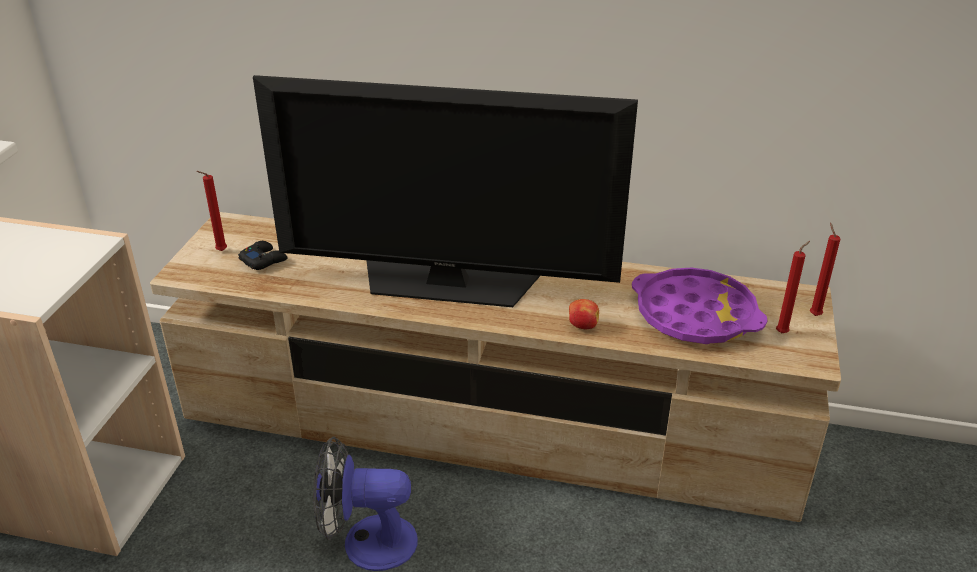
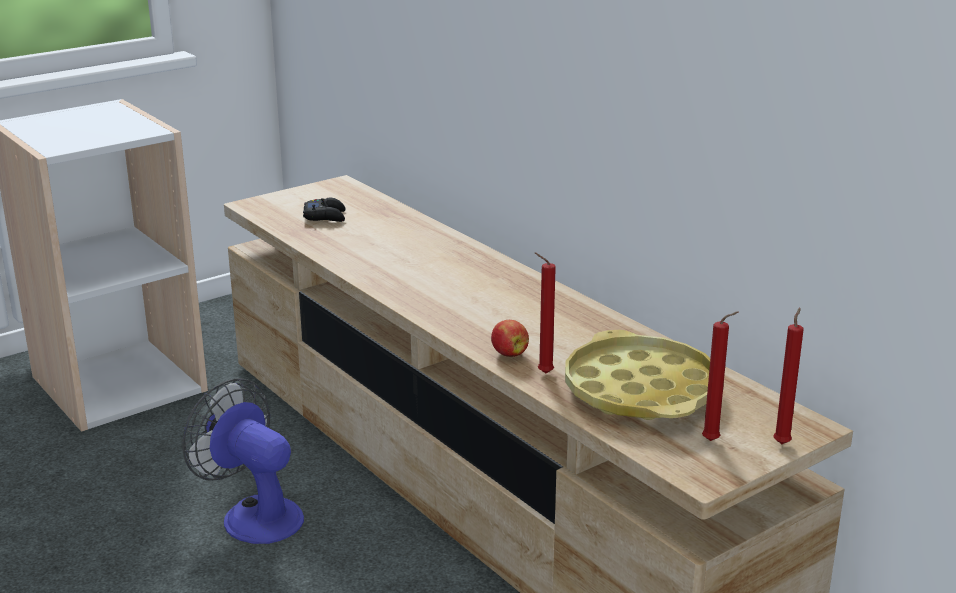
camera: 40 degrees right, 10 degrees down
red candle [196,171,227,251] -> red candle moved to [535,253,556,373]
television [253,75,638,307] -> none
purple tray [632,268,768,344] -> yellow tray [565,330,710,420]

